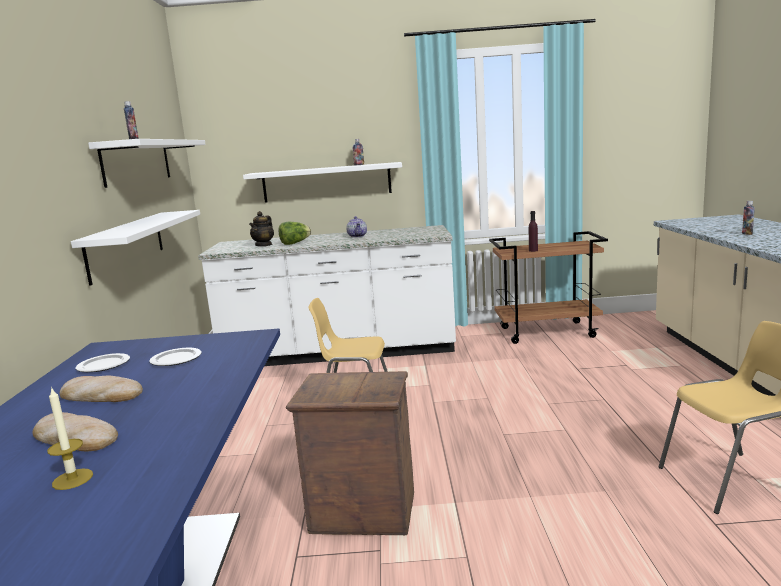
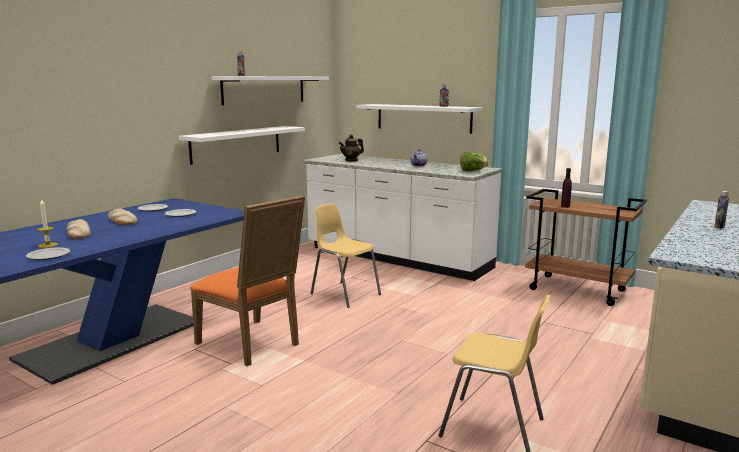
camera: 35 degrees right, 0 degrees up
lettuce [279,222,311,245] -> lettuce moved to [460,152,489,171]
crate [286,371,414,535] -> orange chair [190,195,305,366]
none -> plate [26,247,70,260]

